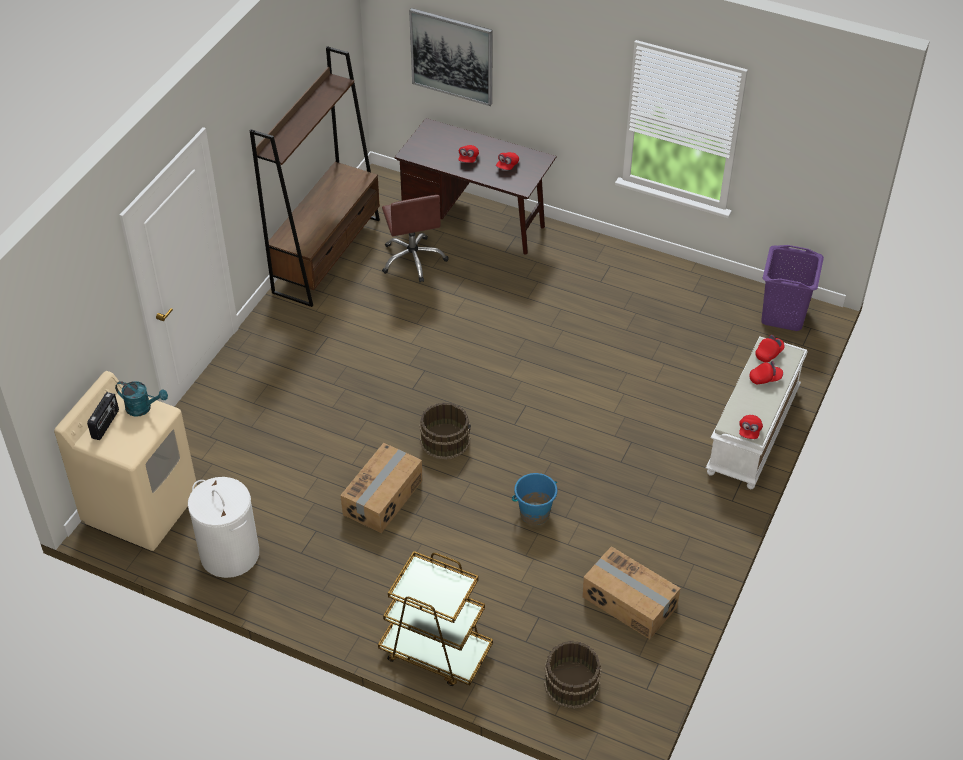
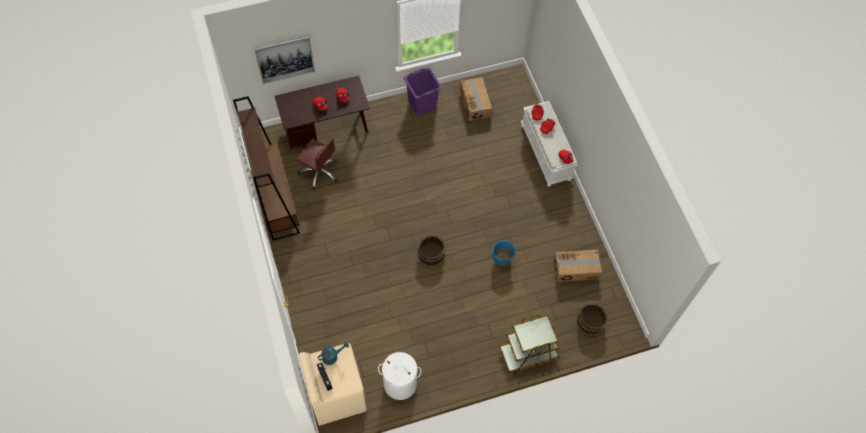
camera: 45 degrees left, 15 degrees up
cardboard box [340,443,423,533] -> cardboard box moved to [460,77,492,121]
purple laundry basket [761,245,824,331] -> purple laundry basket moved to [404,68,442,115]

